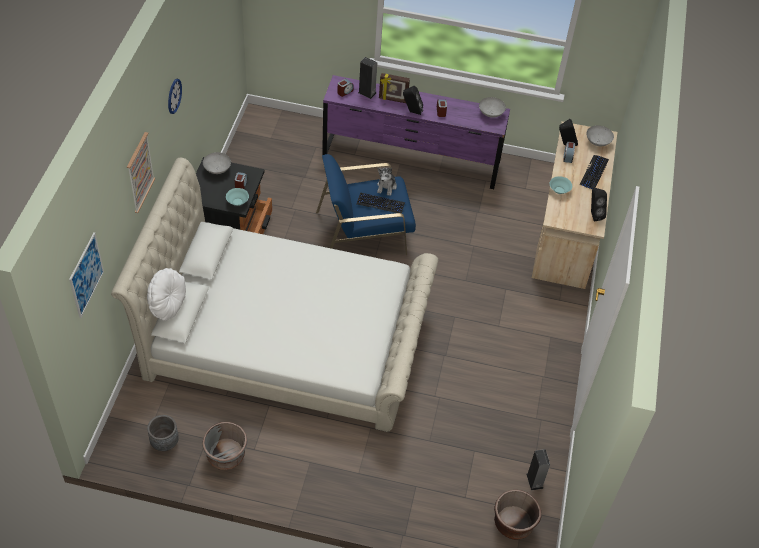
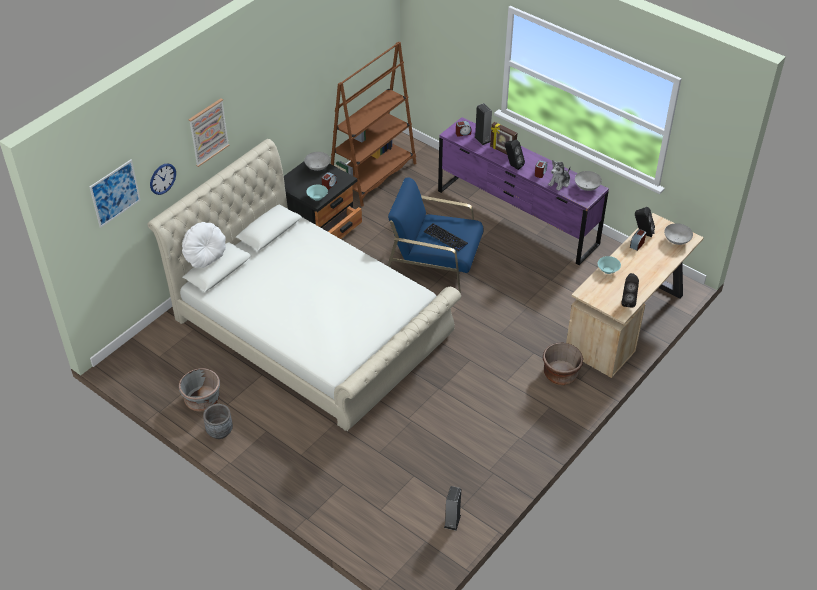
camera: 30 degrees right, 5 degrees down
grey planter [147,415,179,451] -> grey planter moved to [203,404,233,439]
wall clock [168,79,182,114] -> wall clock moved to [150,163,176,195]
plush toy [377,167,397,196] -> plush toy moved to [548,160,570,191]
brown planter [494,490,541,540] -> brown planter moved to [543,343,583,385]
keyboard [580,155,609,189] -> none
none -> brown bookcase [331,42,417,207]

